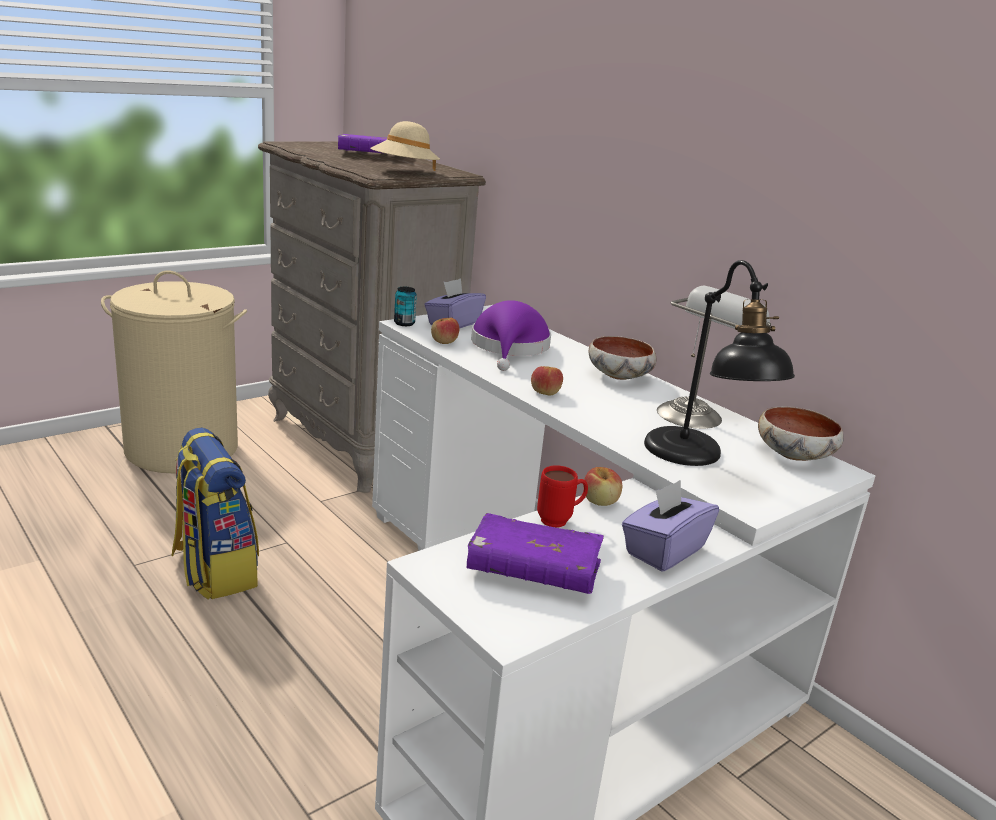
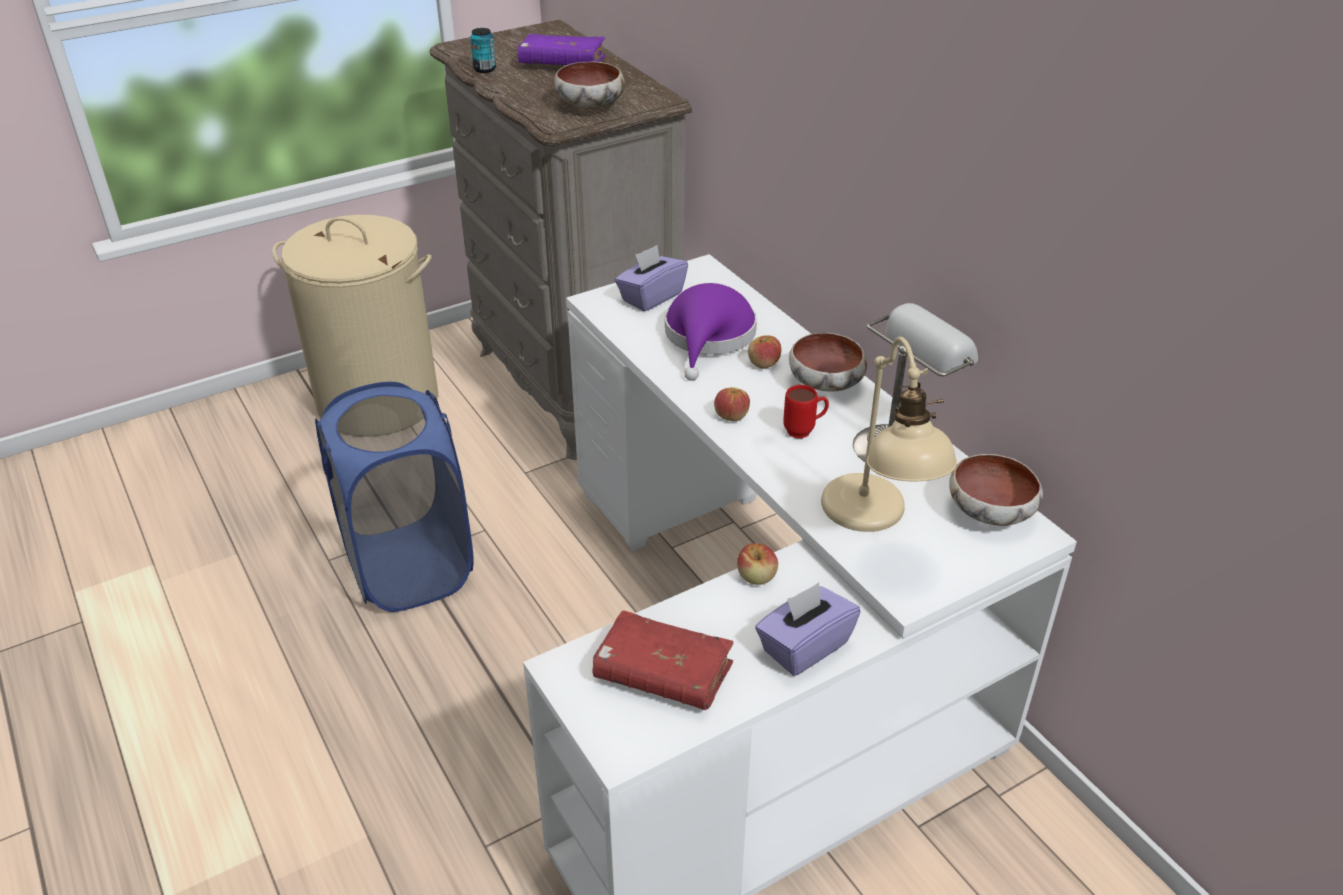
camera: 10 degrees right, 15 degrees up
backpack [172,428,259,600] -> blue laundry basket [315,382,474,612]
beige hat [370,121,440,171] -> bowl [554,61,625,109]
can [394,287,417,326] -> can moved to [470,28,496,73]
apple [431,318,459,344] -> apple moved to [748,335,782,369]
purple book [466,513,604,594] -> red book [593,610,734,710]
red mug [537,465,588,528] -> red mug moved to [783,385,829,438]
black table lamp [644,260,795,466] -> beige table lamp [821,337,957,532]

